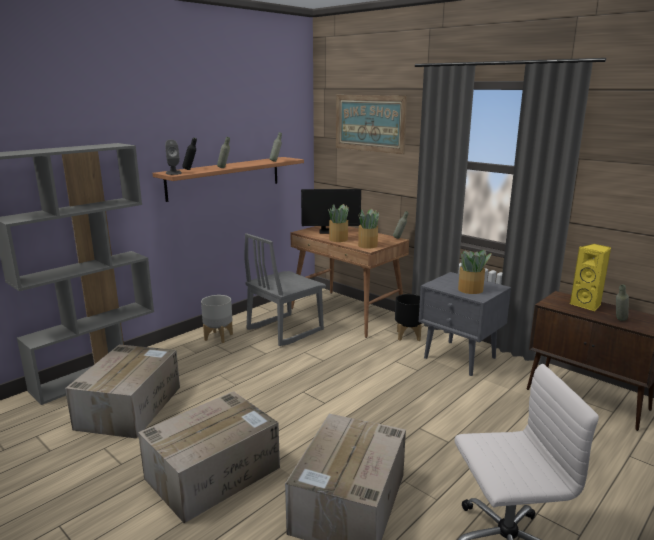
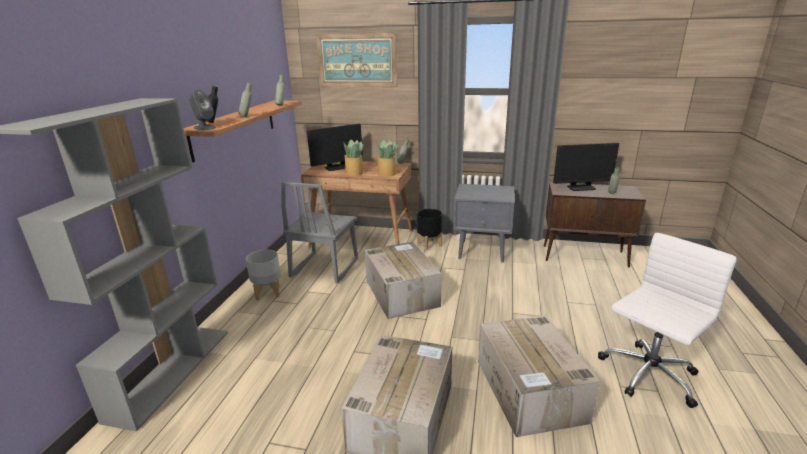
camera: 30 degrees left, 5 degrees up
cardboard box [65,345,180,439] -> cardboard box moved to [365,242,441,319]
potted plant [458,250,492,294] -> none
yellow speaker [570,244,611,311] -> monitor [553,143,619,191]

